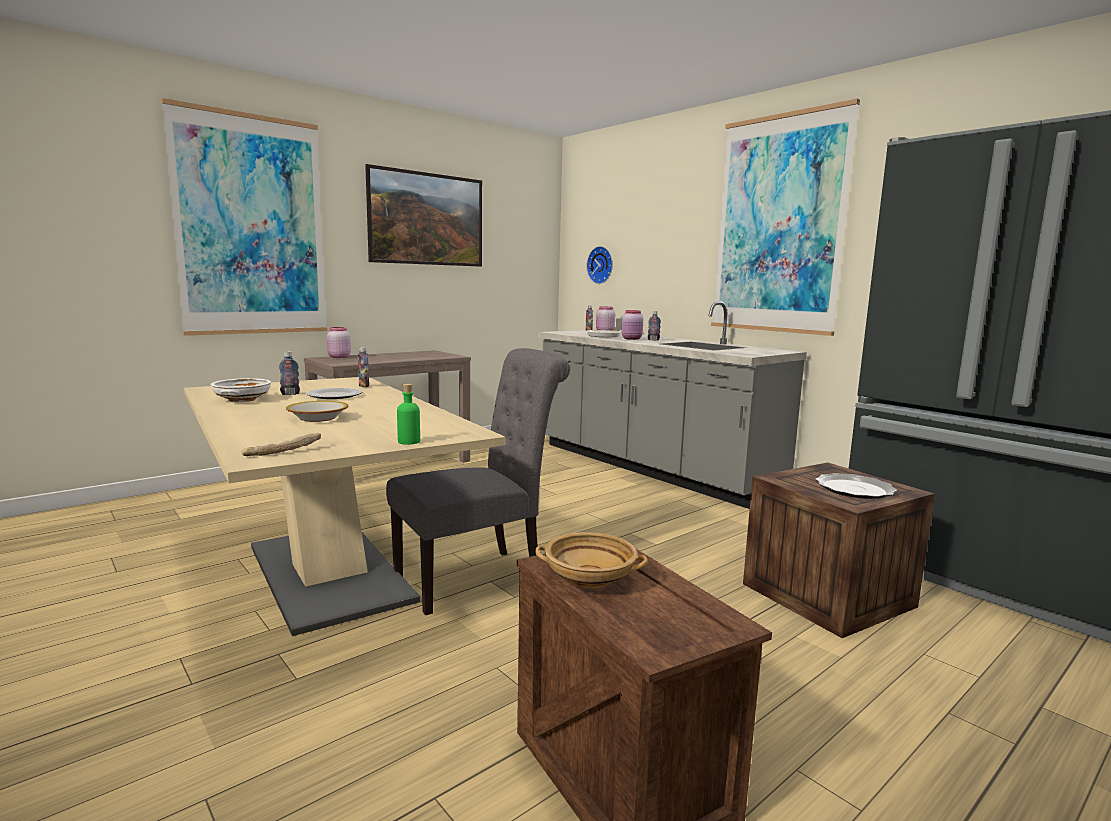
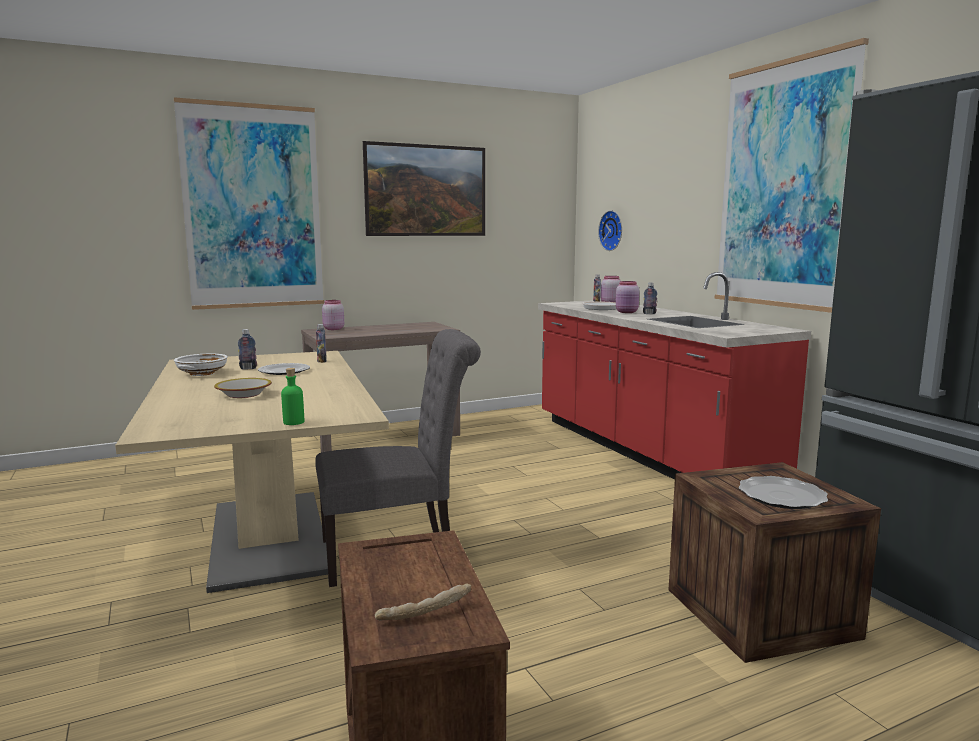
camera: 15 degrees right, 0 degrees up
bread [241,433,321,456] -> bread moved to [374,583,471,620]
beige bowl [535,532,648,588] -> none
grey counter [538,301,807,509] -> red counter [538,272,811,480]

